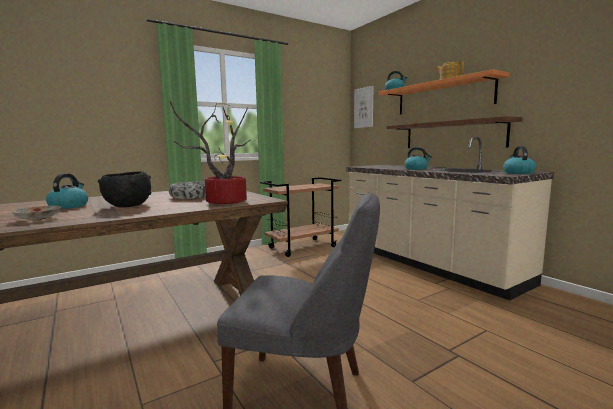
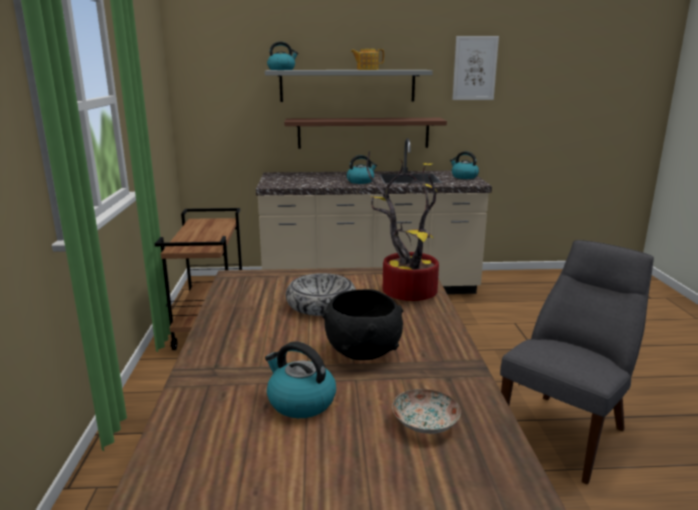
camera: 60 degrees left, 10 degrees up
picture [354,86,373,128] -> picture moved to [452,36,499,100]
orange shelf [379,69,510,115] -> grey shelf [265,70,433,102]

